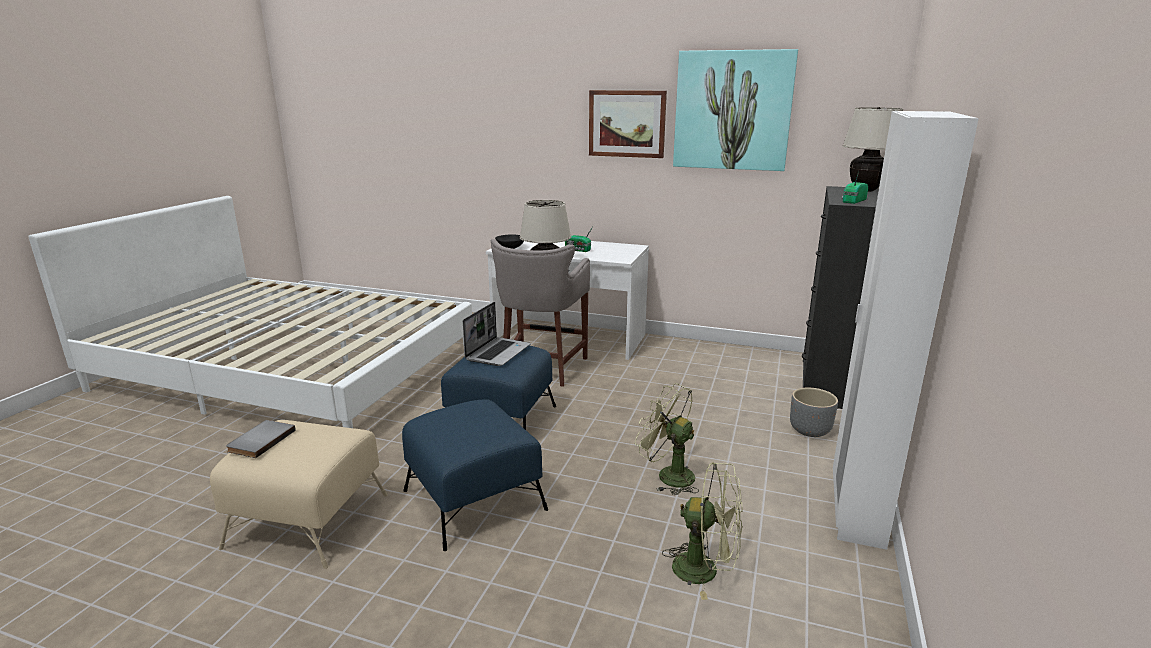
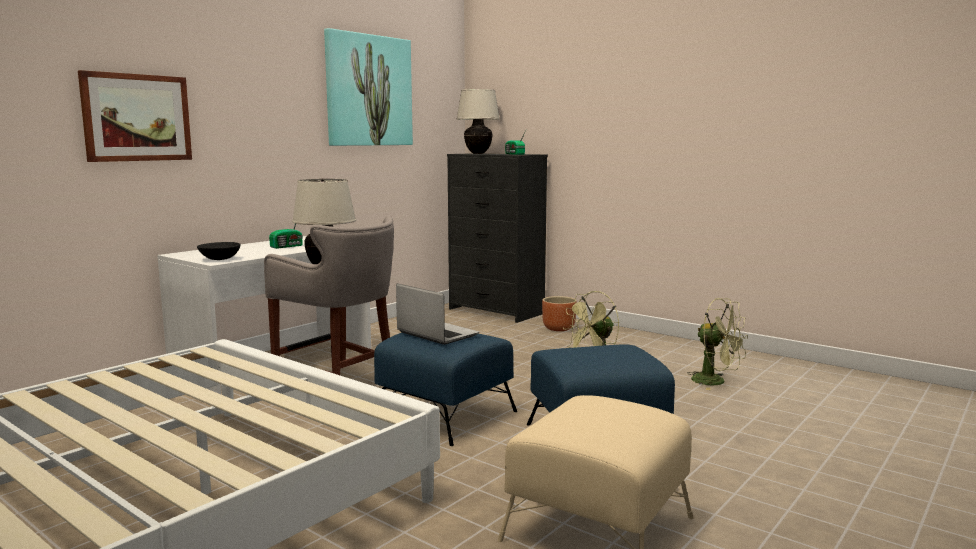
camera: 70 degrees left, 10 degrees down
grey book [226,420,296,458] -> none
picture [589,90,667,158] -> picture moved to [78,70,192,162]
green fan [662,462,742,600] -> green fan turned 90 degrees clockwise [687,298,748,390]
grey planter [790,388,838,437] -> brown planter [542,296,577,331]
white wardrobe [833,111,979,550] -> none

